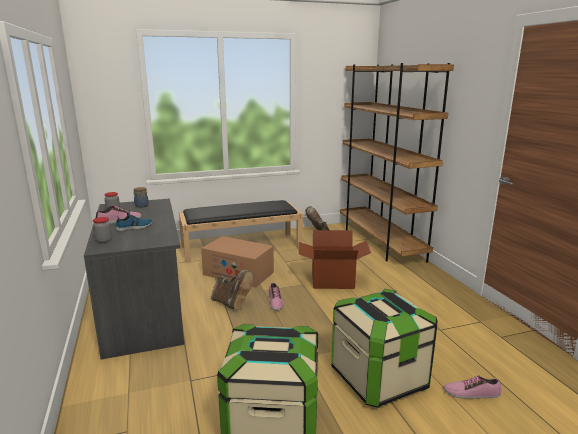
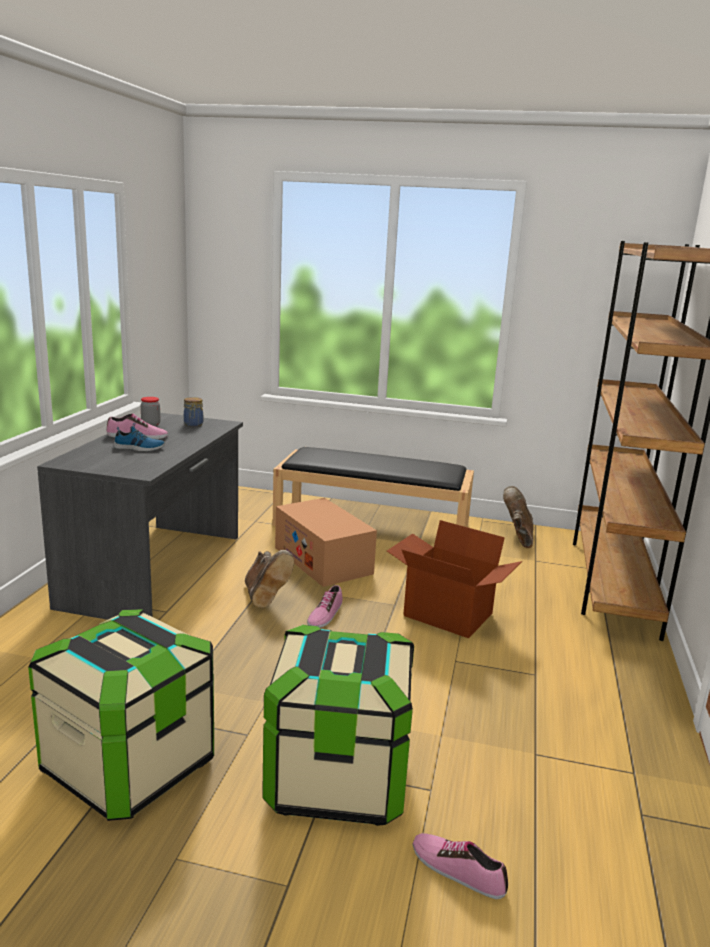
camera: 30 degrees right, 0 degrees up
jar [93,217,112,243] -> none

